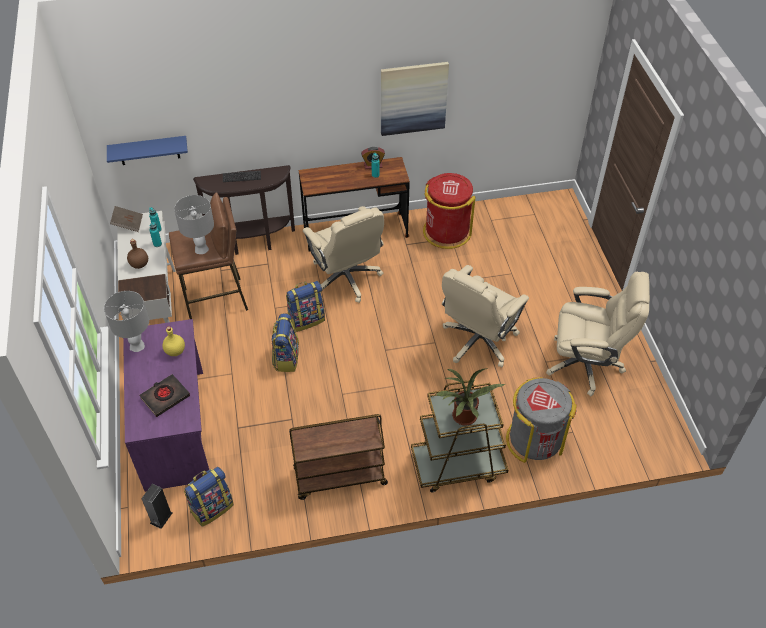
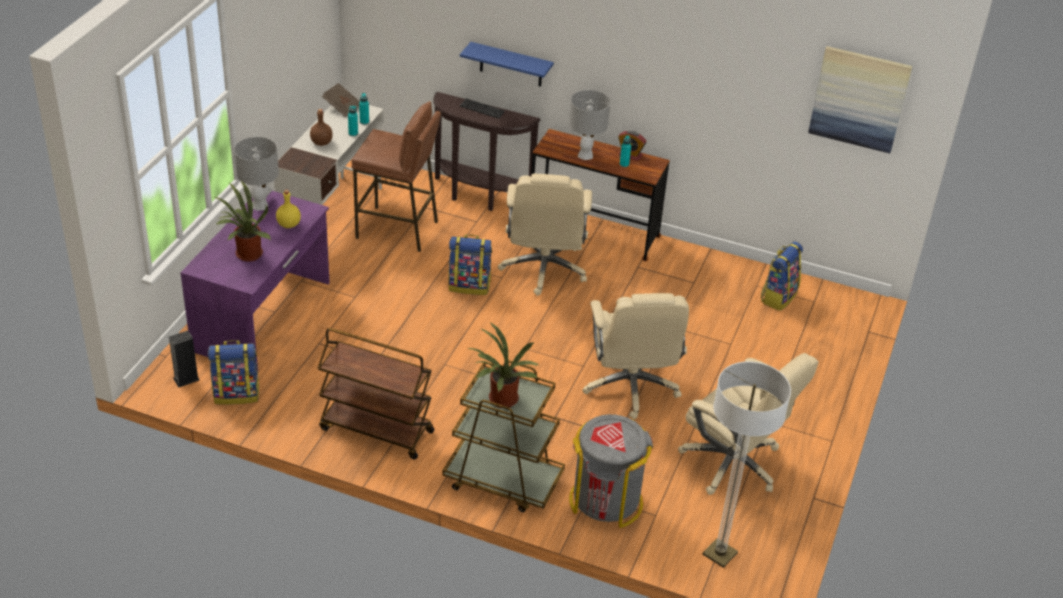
camera: 30 degrees right, 10 degrees down
blue shelf [107,136,188,165] -> blue shelf moved to [460,42,554,87]
black book [139,374,190,417] -> potted plant [215,181,271,262]
grey table lamp [174,195,214,254] -> grey table lamp moved to [569,90,611,160]
backpack [272,313,299,372] -> backpack moved to [761,242,803,311]
picture [381,62,449,136] -> picture moved to [808,46,912,153]
red trash can [423,173,475,249] -> none
beige office chair [442,265,529,367] -> beige office chair turned 75 degrees counterclockwise [583,293,689,420]
none -> floor lamp [702,361,791,568]

